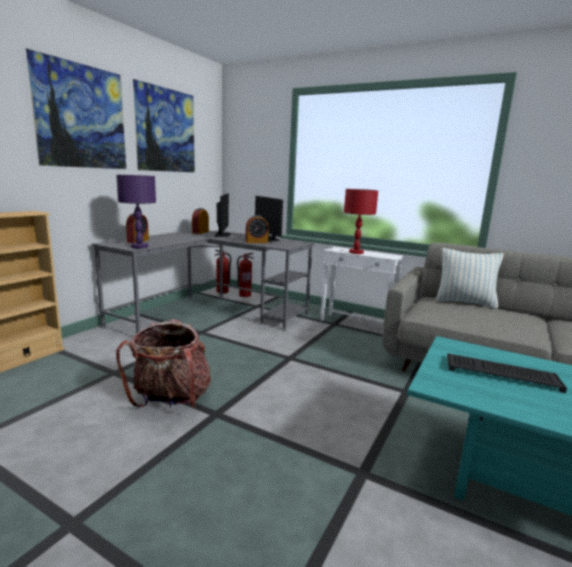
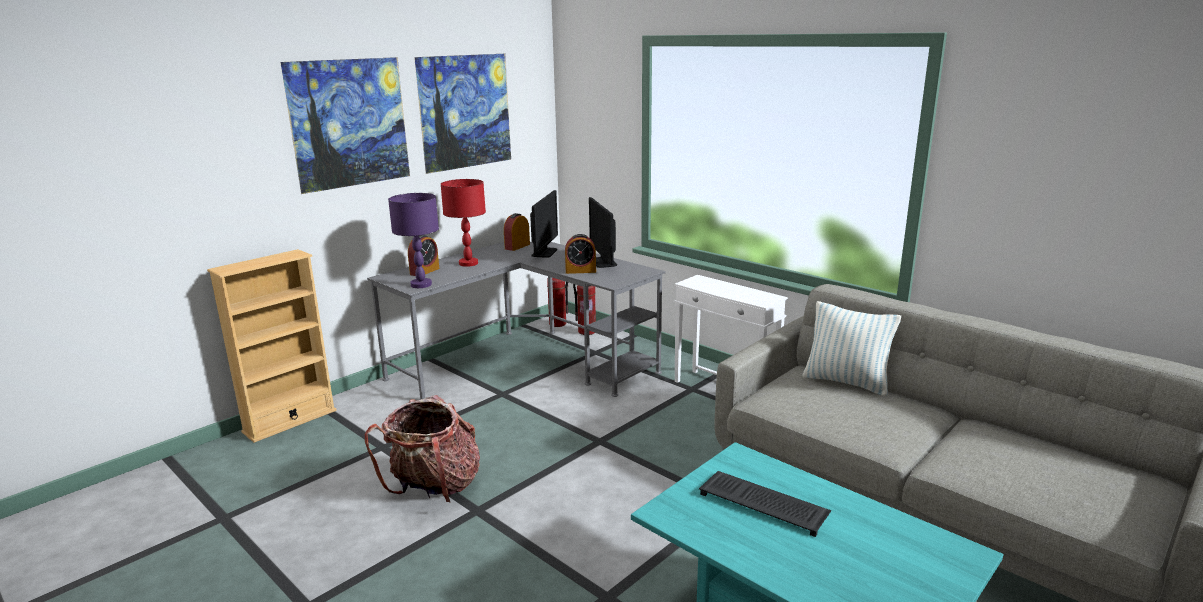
camera: 15 degrees right, 5 degrees up
red table lamp [344,189,378,254] -> red table lamp moved to [441,179,486,267]

